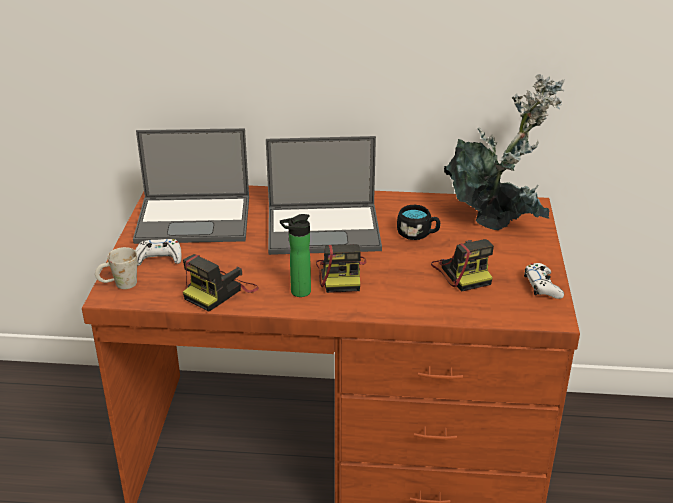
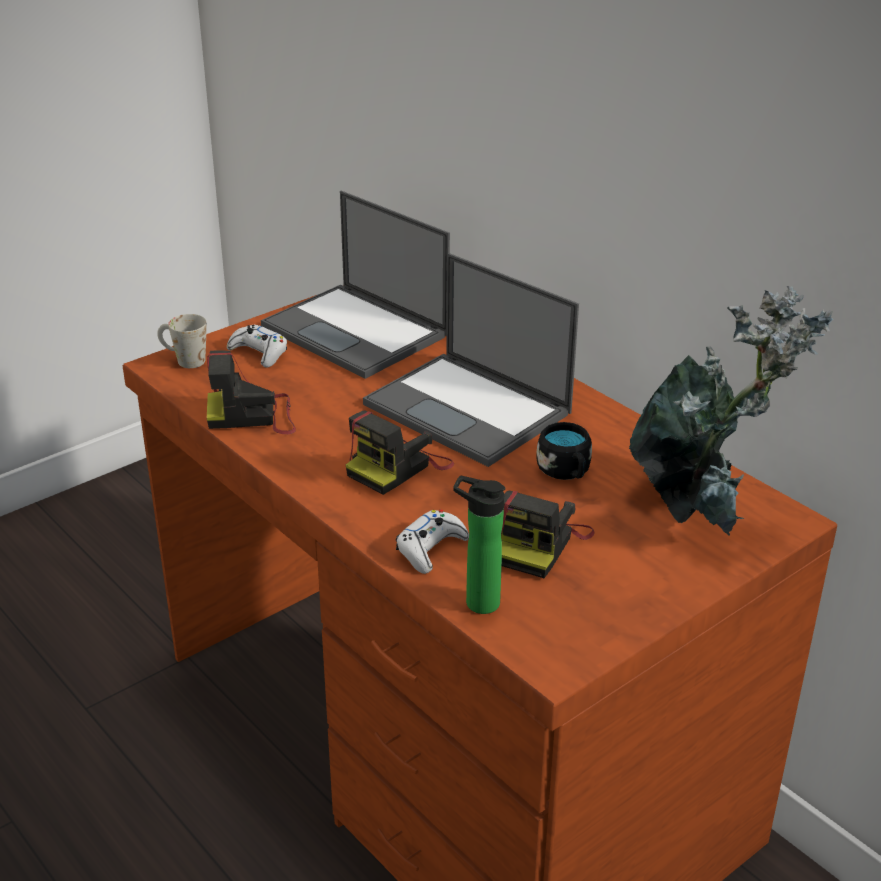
camera: 45 degrees right, 0 degrees up
bottle [280,214,311,297] -> bottle moved to [453,476,505,614]
white game controller [524,263,564,299] -> white game controller moved to [396,510,469,574]

